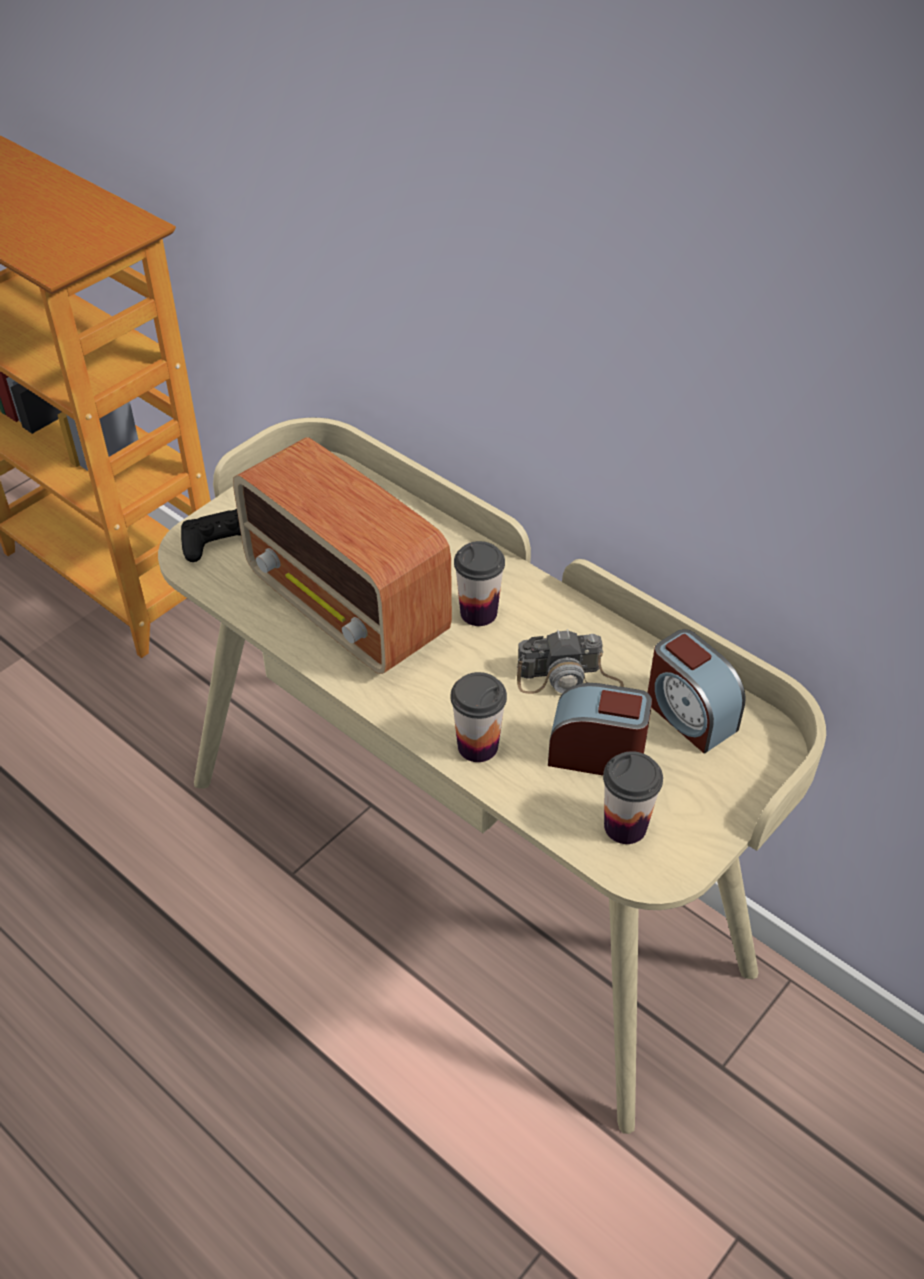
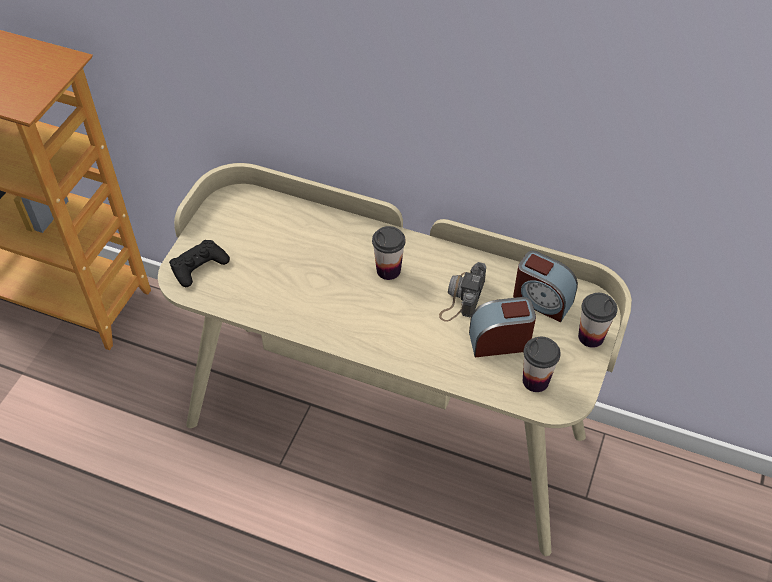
camera: 20 degrees left, 5 degrees up
radio [233,437,452,674] -> none
cup [450,672,507,762] -> cup moved to [578,293,617,348]
camera [517,629,624,694] -> camera turned 135 degrees clockwise [439,262,486,322]

